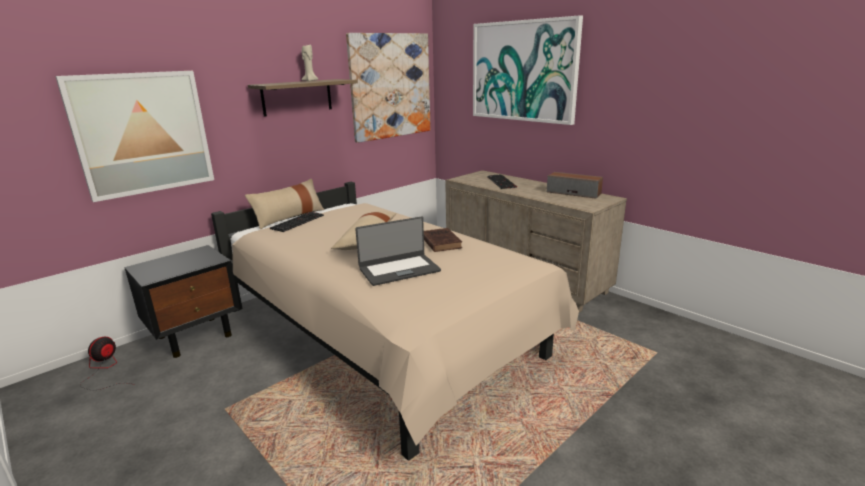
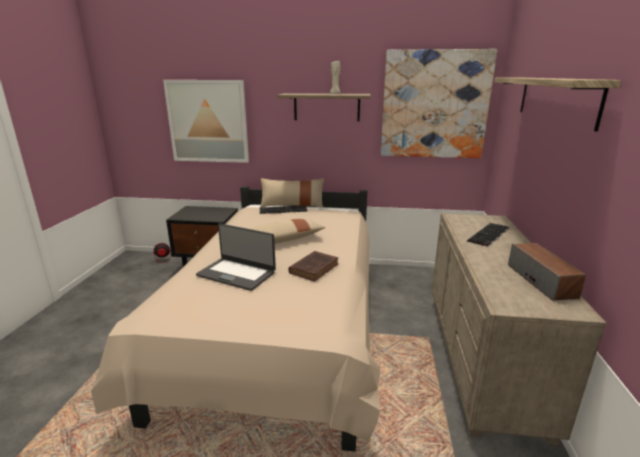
camera: 50 degrees right, 0 degrees up
picture [473,15,583,125] -> shelf [494,78,621,132]

